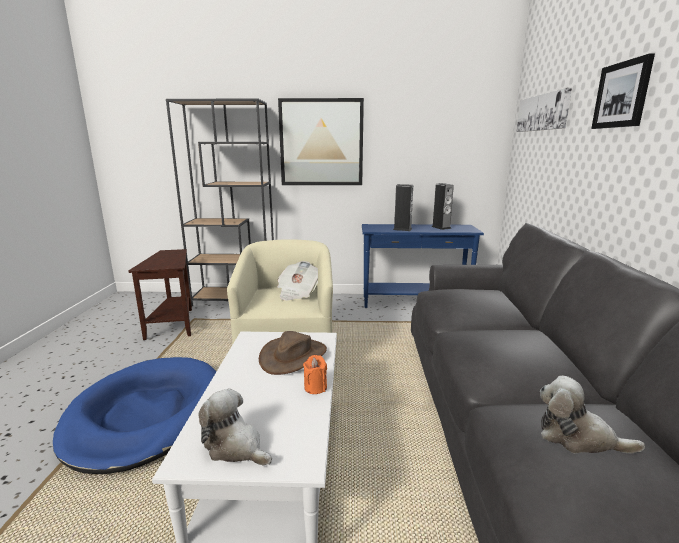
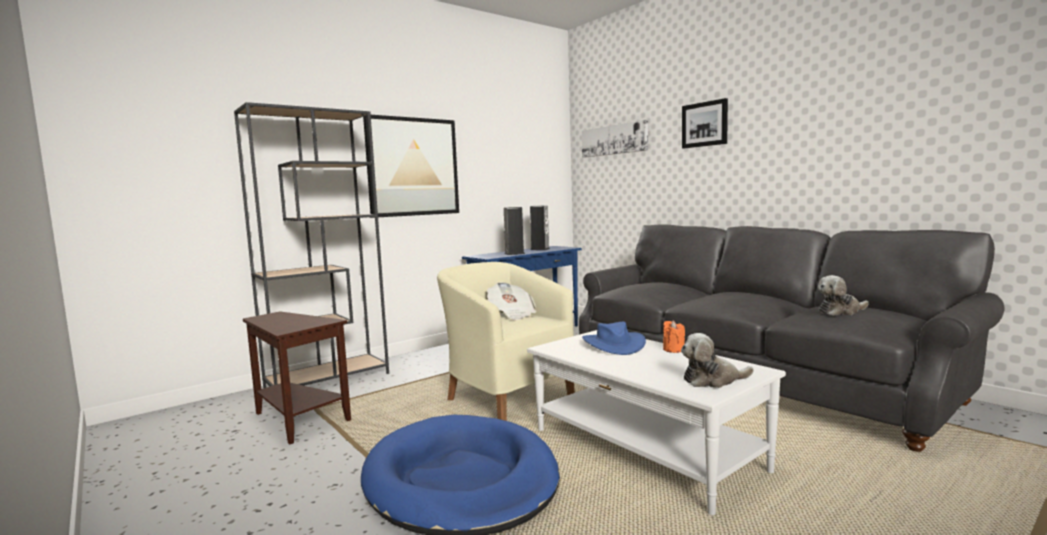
camera: 40 degrees left, 10 degrees down
brown hat [259,331,327,375] -> blue hat [582,322,646,355]

